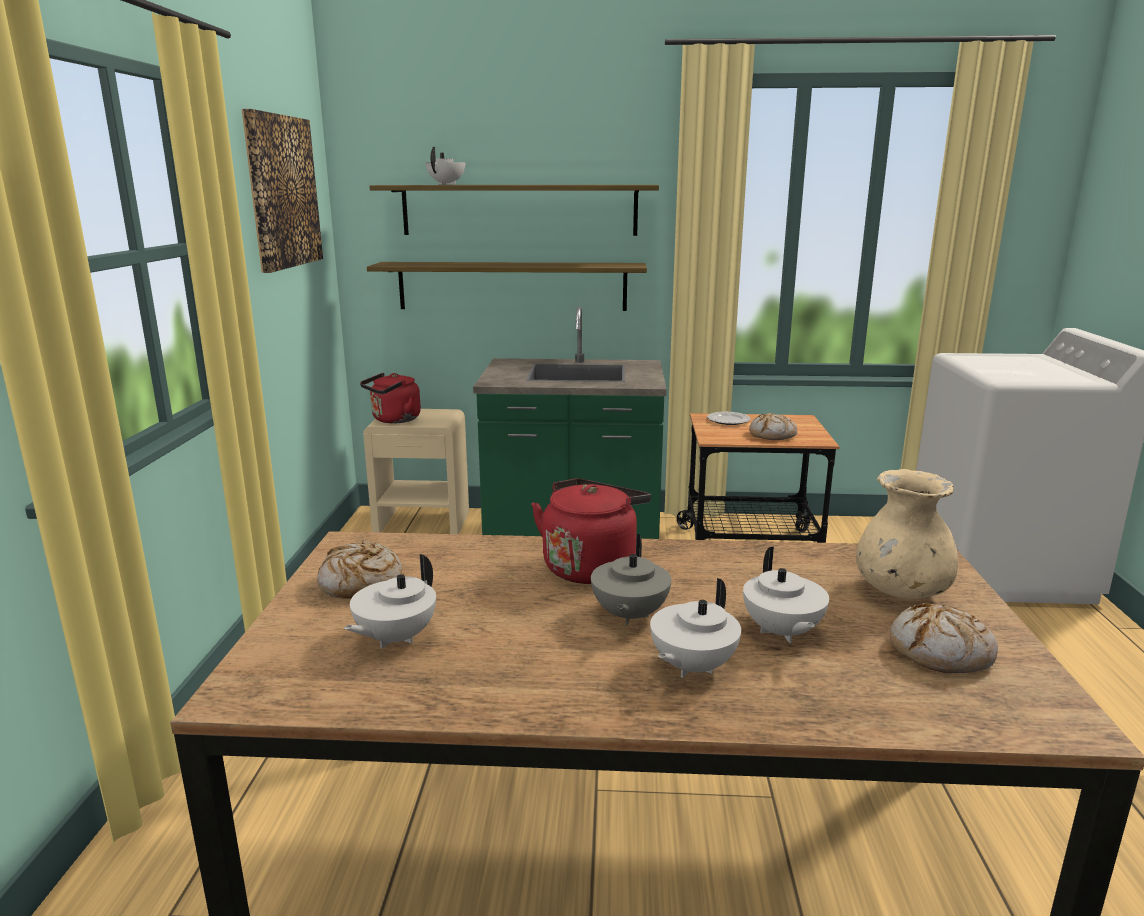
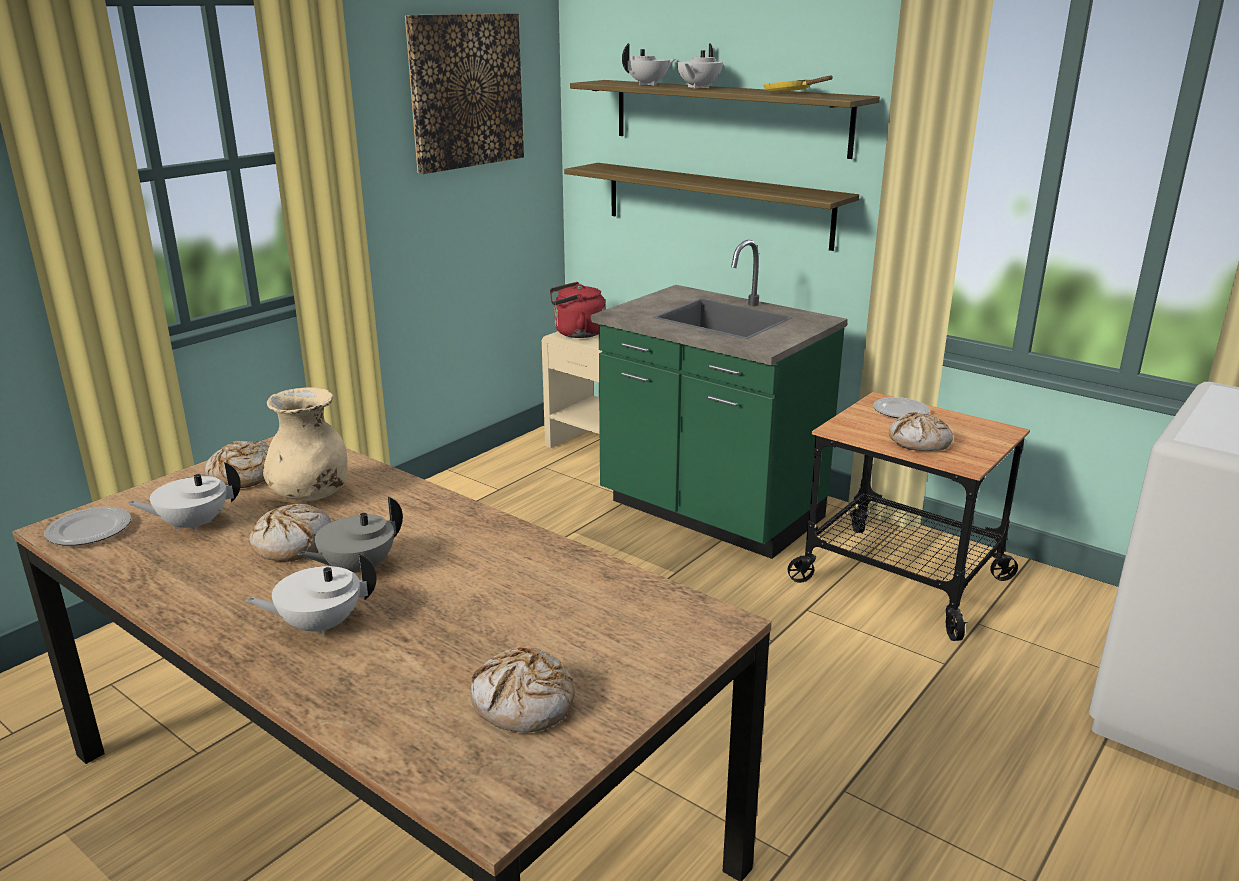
camera: 35 degrees right, 5 degrees up
red kettle [531,478,651,584] -> none
white teapot [743,547,829,643] -> white teapot moved to [677,43,723,89]
beige vase [856,469,958,599] -> beige vase moved to [263,387,348,501]
none -> plate [44,507,131,545]
none -> bread [250,504,331,562]
none -> yellow frying pan [763,75,833,92]

